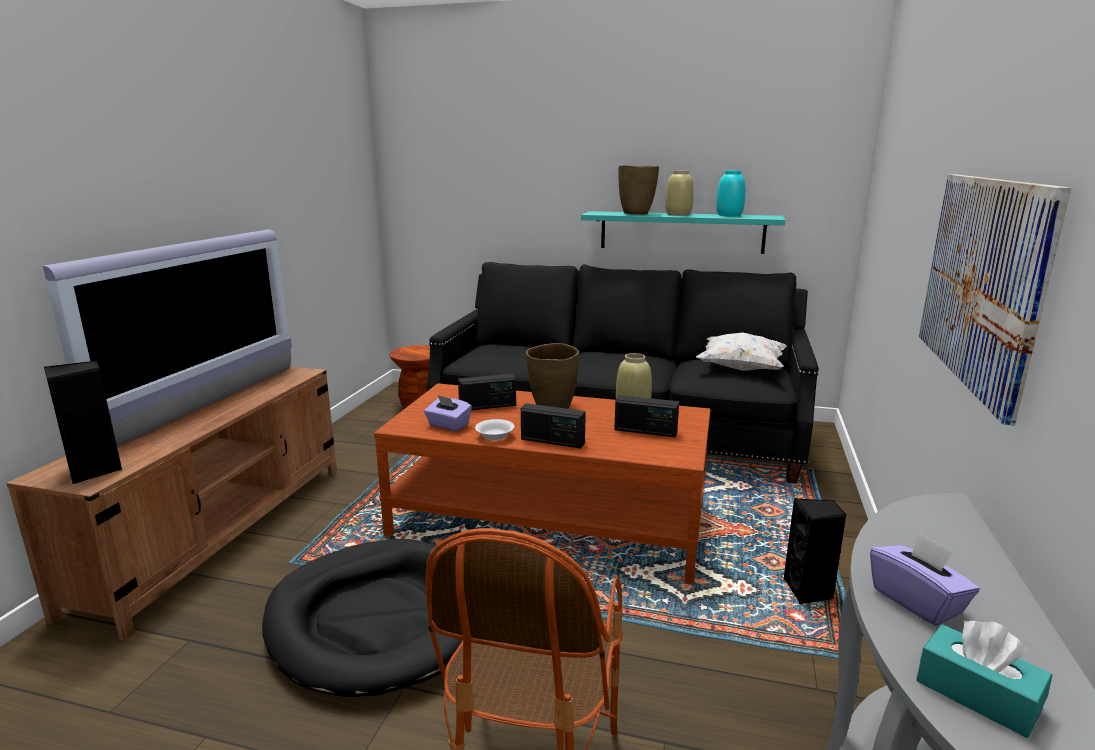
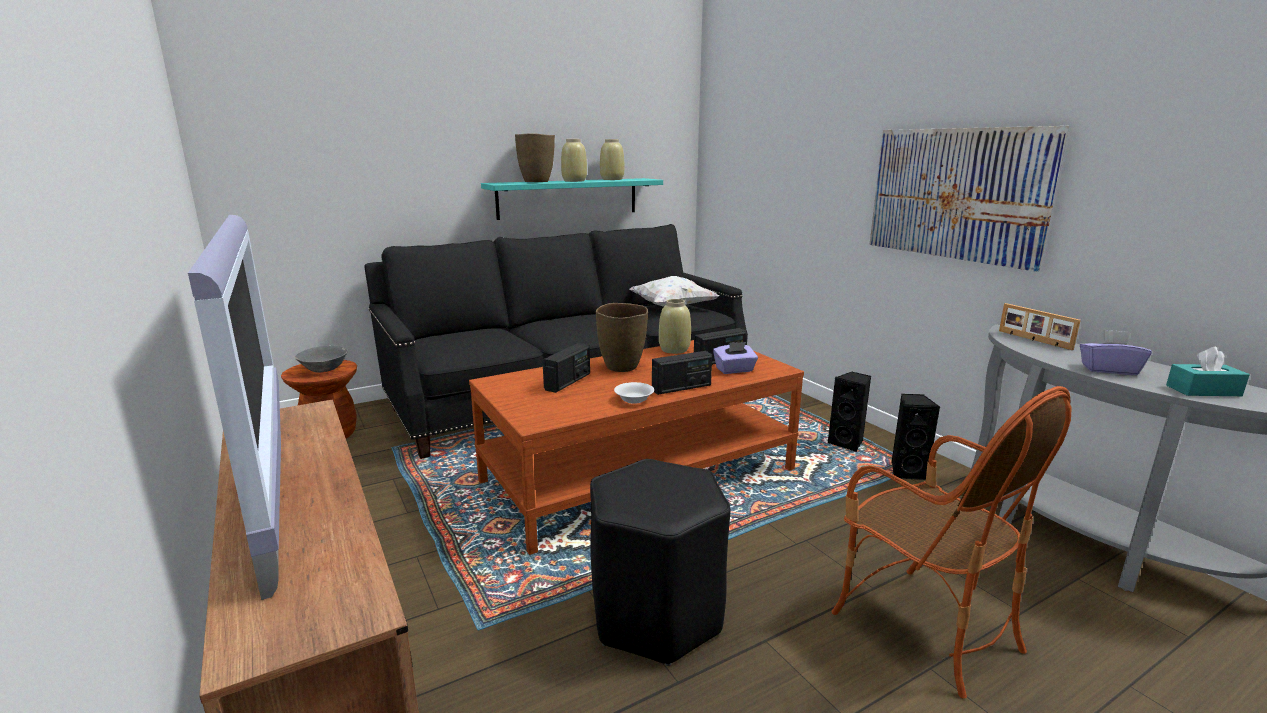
camera: 45 degrees left, 0 degrees up
black speaker [44,361,122,484] -> black speaker moved to [891,394,940,480]
black dog bed [262,539,463,697] -> black stool [590,459,731,666]
purple tissue box [424,395,472,431] -> purple tissue box moved to [713,342,758,374]
turquoise vase [716,170,745,216] -> beige vase [600,139,624,180]
none -> grey bowl [295,345,348,372]
none -> picture frame [999,303,1081,350]

